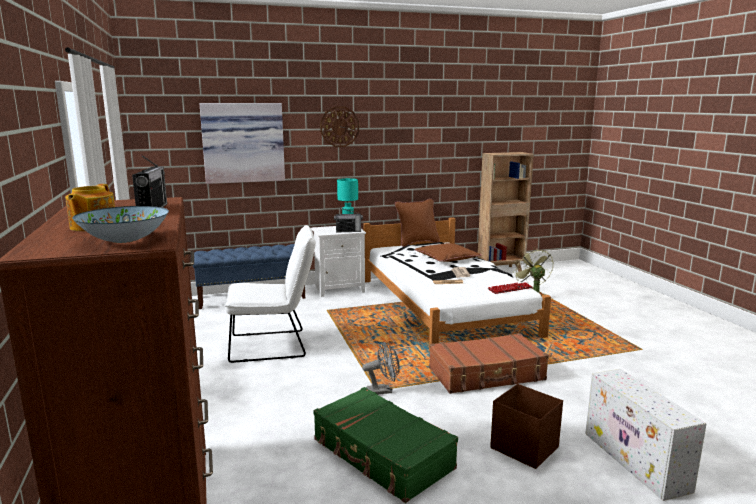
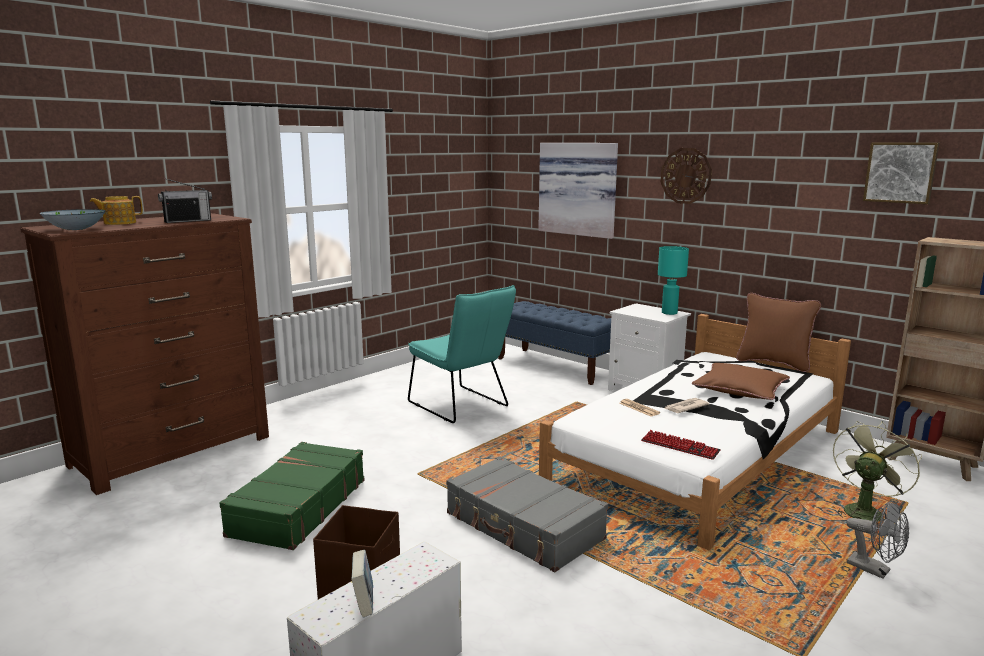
camera: 60 degrees right, 0 degrees up
white chair [224,225,316,363] -> turquoise chair [408,285,516,423]
radio [334,207,363,232] -> none
grey fan [362,342,400,395] -> grey fan moved to [847,501,909,579]
brown suitcase [429,333,549,394] -> grey suitcase [446,456,608,572]
none -> book [351,550,373,617]
none -> picture [863,143,939,204]

